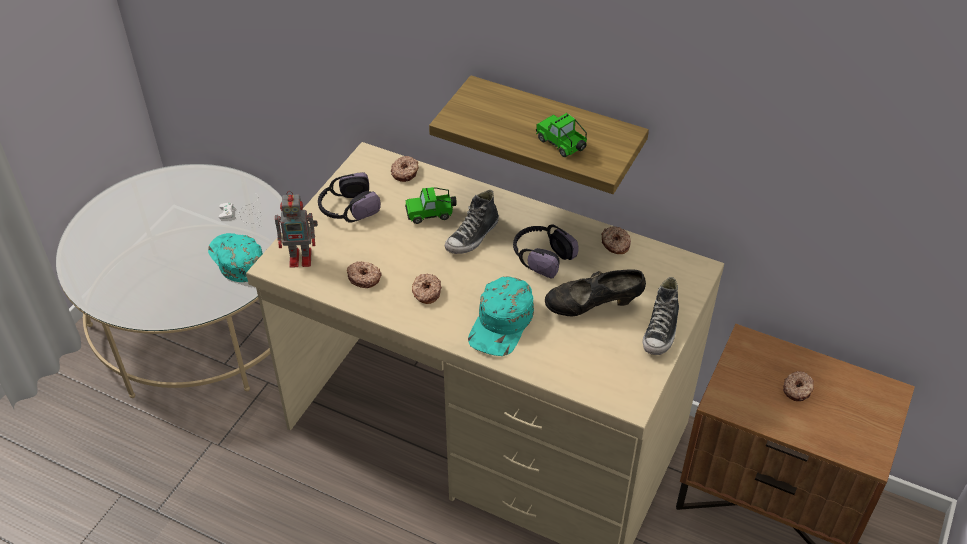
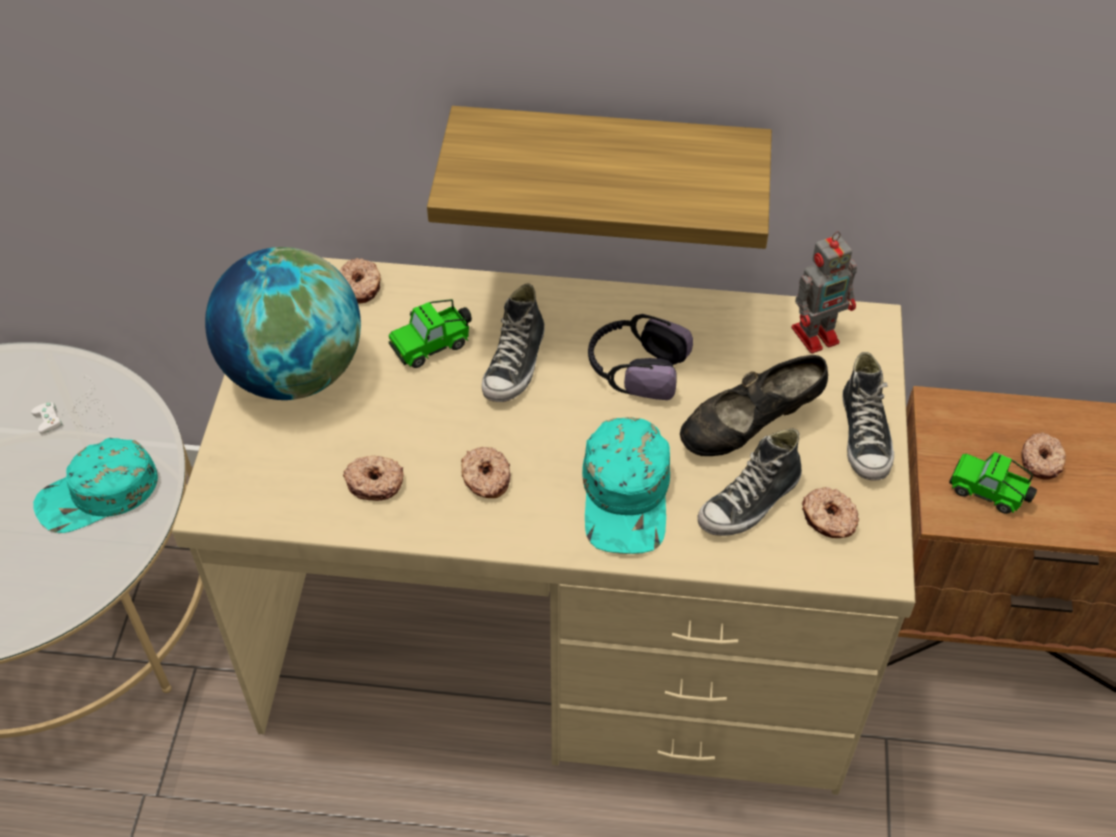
camera: 20 degrees left, 5 degrees up
turquoise cap [208,233,263,282] -> turquoise cap turned 60 degrees counterclockwise [33,438,158,533]
toy robot [275,191,318,268] -> toy robot moved to [792,231,857,354]
headphones [318,172,381,222] -> globe [205,247,361,400]
toy car [536,113,587,157] -> toy car moved to [949,452,1037,514]
donut [601,226,631,254] -> donut moved to [802,487,859,538]
none -> shoe [697,429,802,536]

